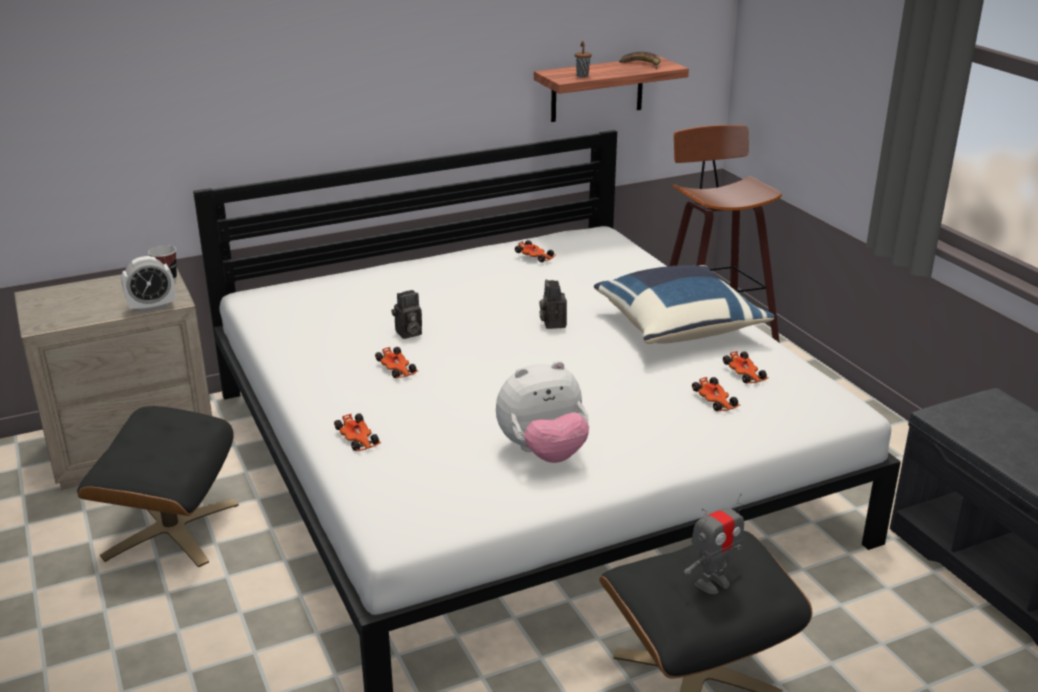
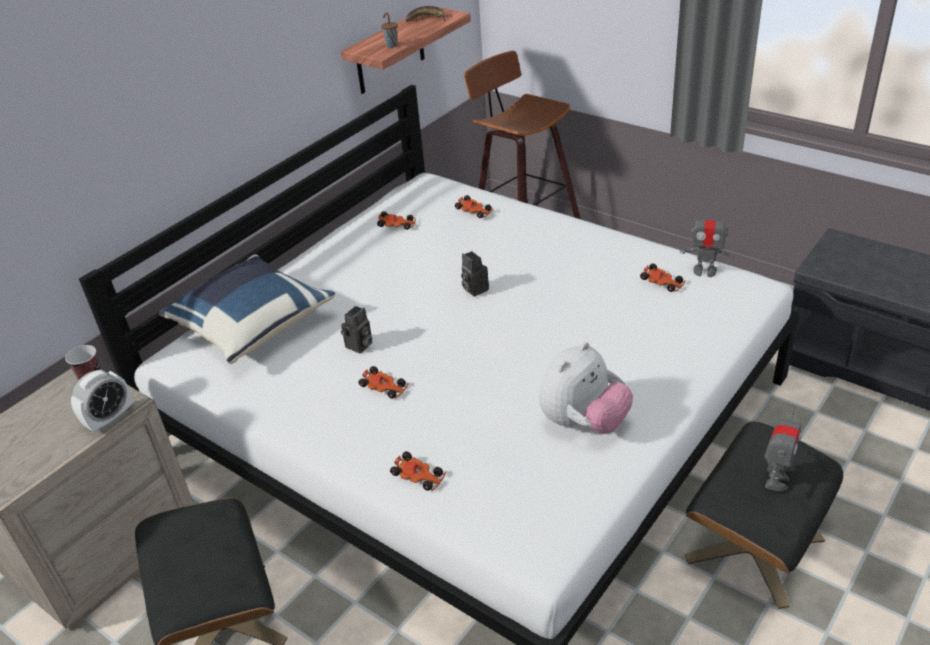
camera: 25 degrees left, 10 degrees up
blue pillow [594,265,775,344] -> blue pillow moved to [159,255,335,364]
toy car [692,377,741,411] -> toy car moved to [455,195,494,218]
none -> toy robot [680,209,734,277]

